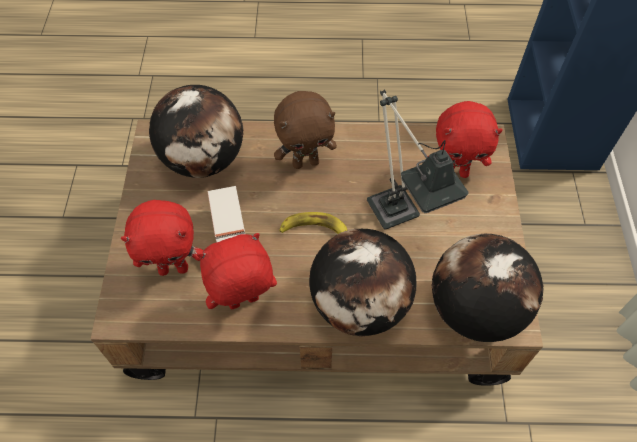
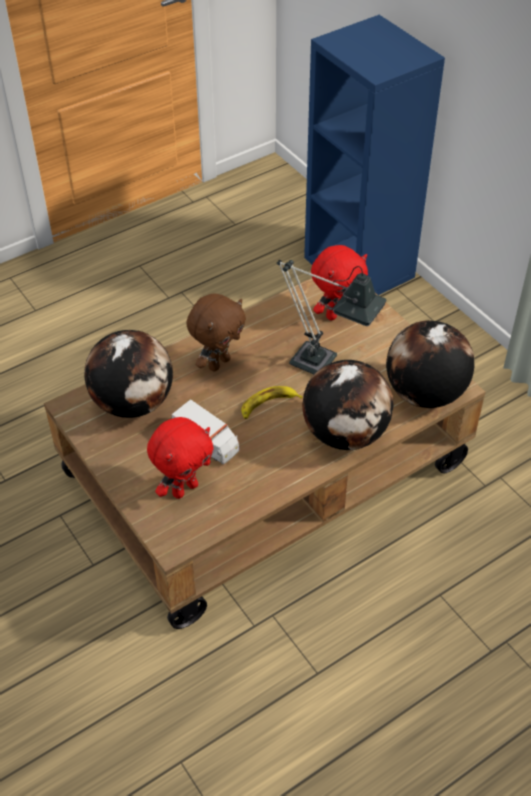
camera: 35 degrees left, 10 degrees down
red plush toy [197,233,277,310] -> none

